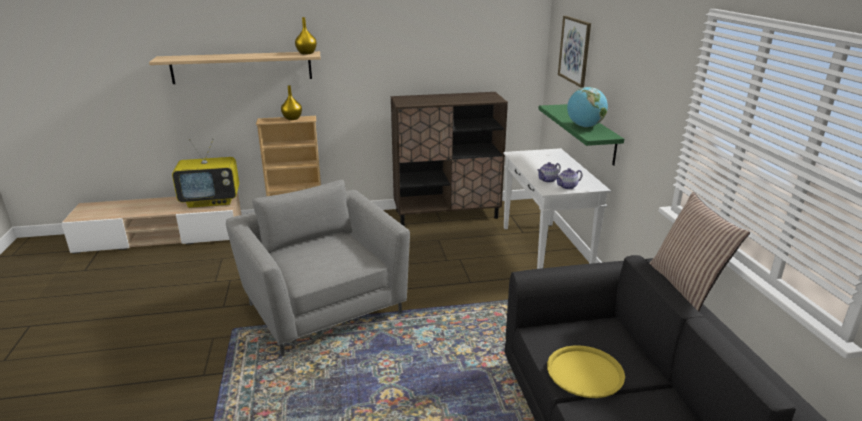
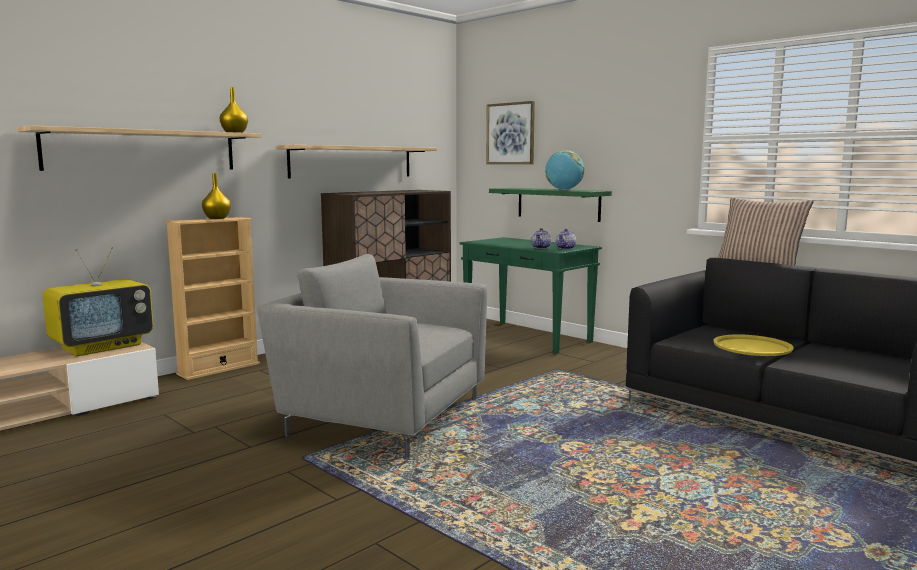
camera: 35 degrees left, 15 degrees down
white console table [503,148,611,269] -> green console table [460,237,602,354]
none -> shelf [276,145,437,179]

